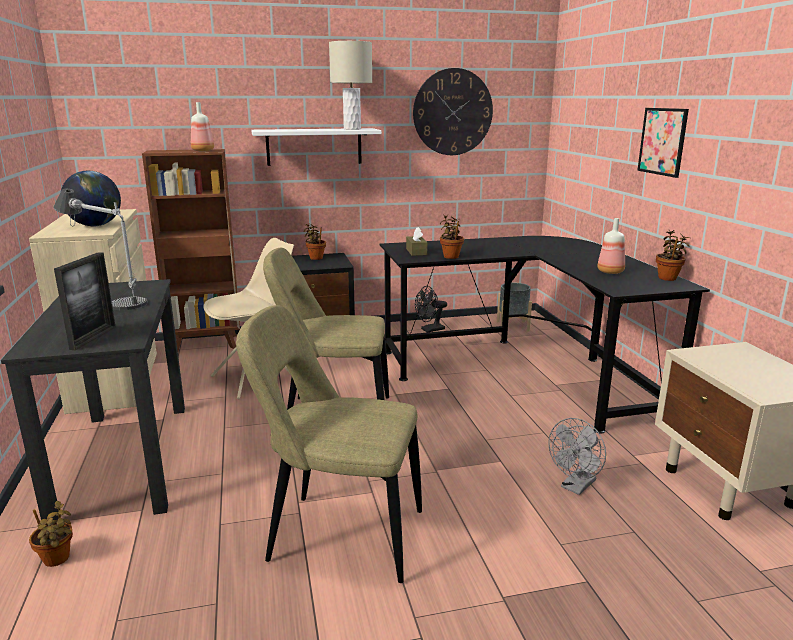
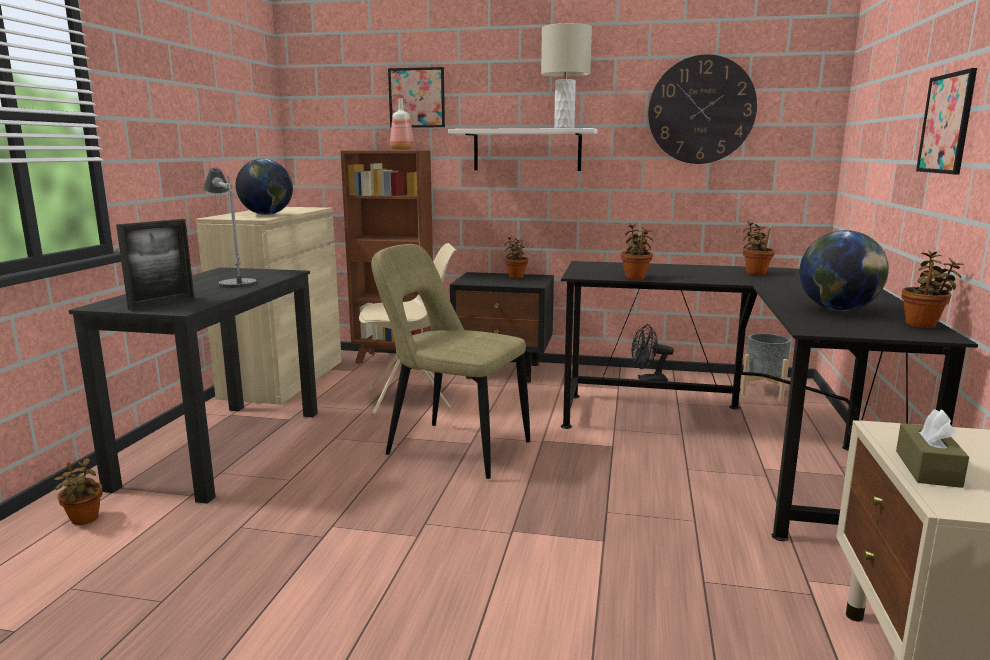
camera: 25 degrees right, 5 degrees down
beige chair [236,305,422,583] -> none
brown tissue box [406,227,427,256] -> brown tissue box moved to [896,409,969,488]
grey fan [548,418,606,495] -> none
bottle [597,218,625,274] -> globe [799,230,889,311]
none -> picture [388,67,445,128]
none -> potted plant [743,221,775,275]

